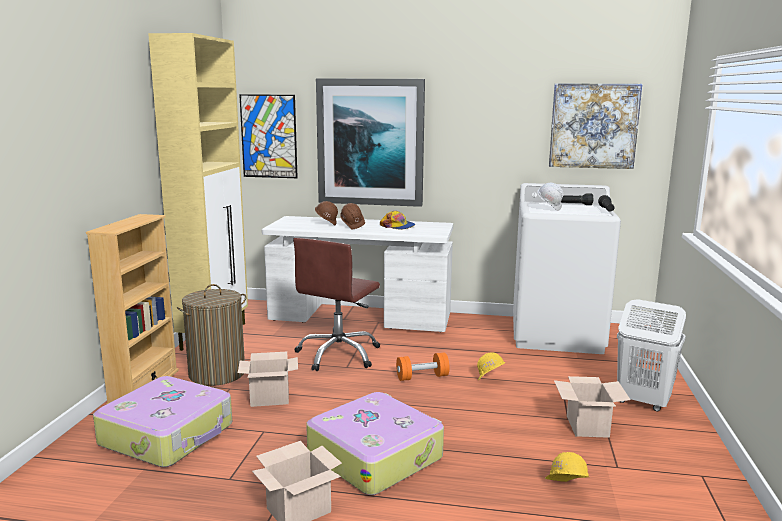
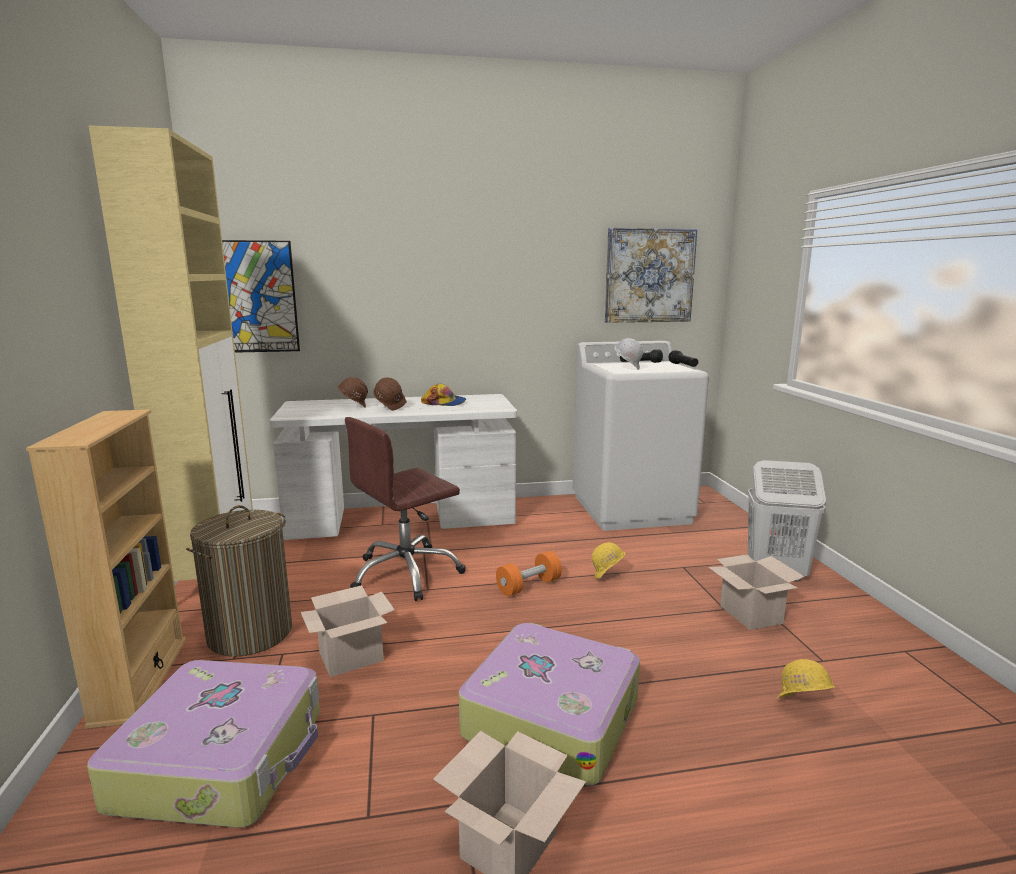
camera: 20 degrees left, 0 degrees up
brown office chair [293,238,380,371] -> brown office chair turned 45 degrees clockwise [345,417,466,601]
picture [316,78,425,207] -> none

